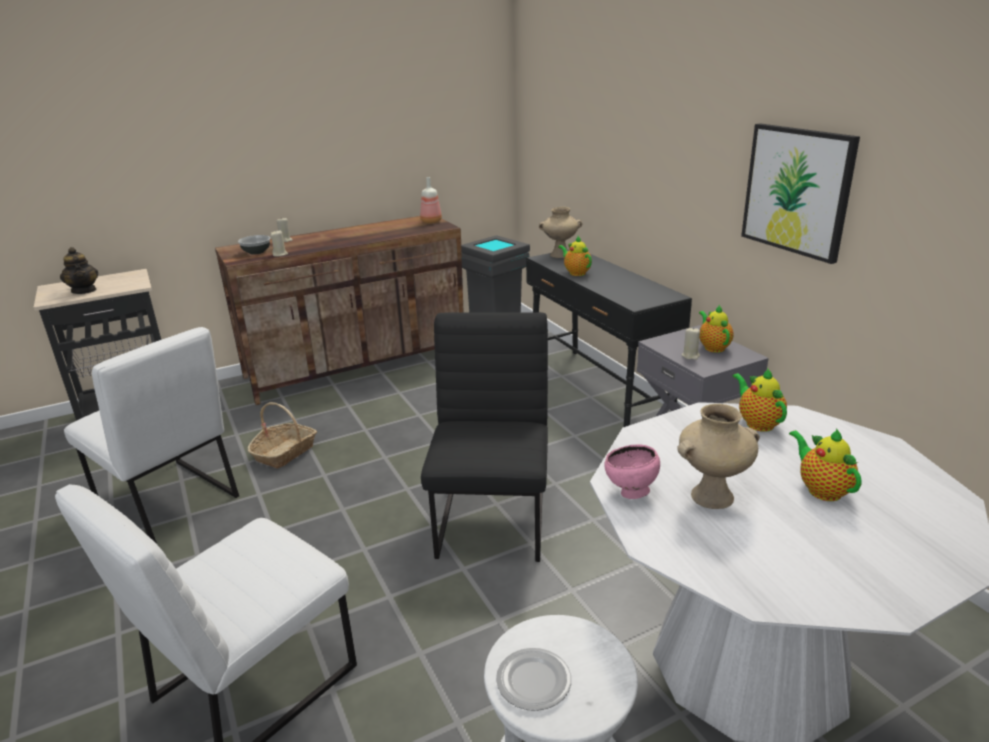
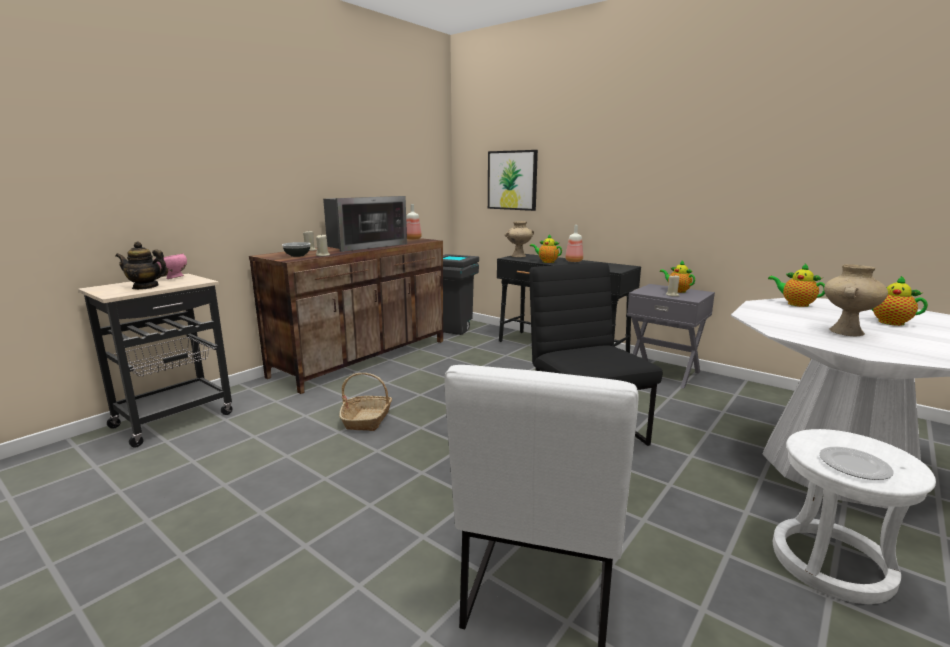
camera: 25 degrees left, 10 degrees down
teapot [60,247,98,294] -> teapot turned 150 degrees clockwise [115,242,168,290]
white chair [64,327,239,544] -> none
pink bowl [604,445,660,499] -> pink bowl moved to [154,253,187,279]
picture [741,123,860,264] -> picture moved to [488,150,538,211]
none -> microwave [323,196,407,252]
none -> bottle [565,225,583,262]

